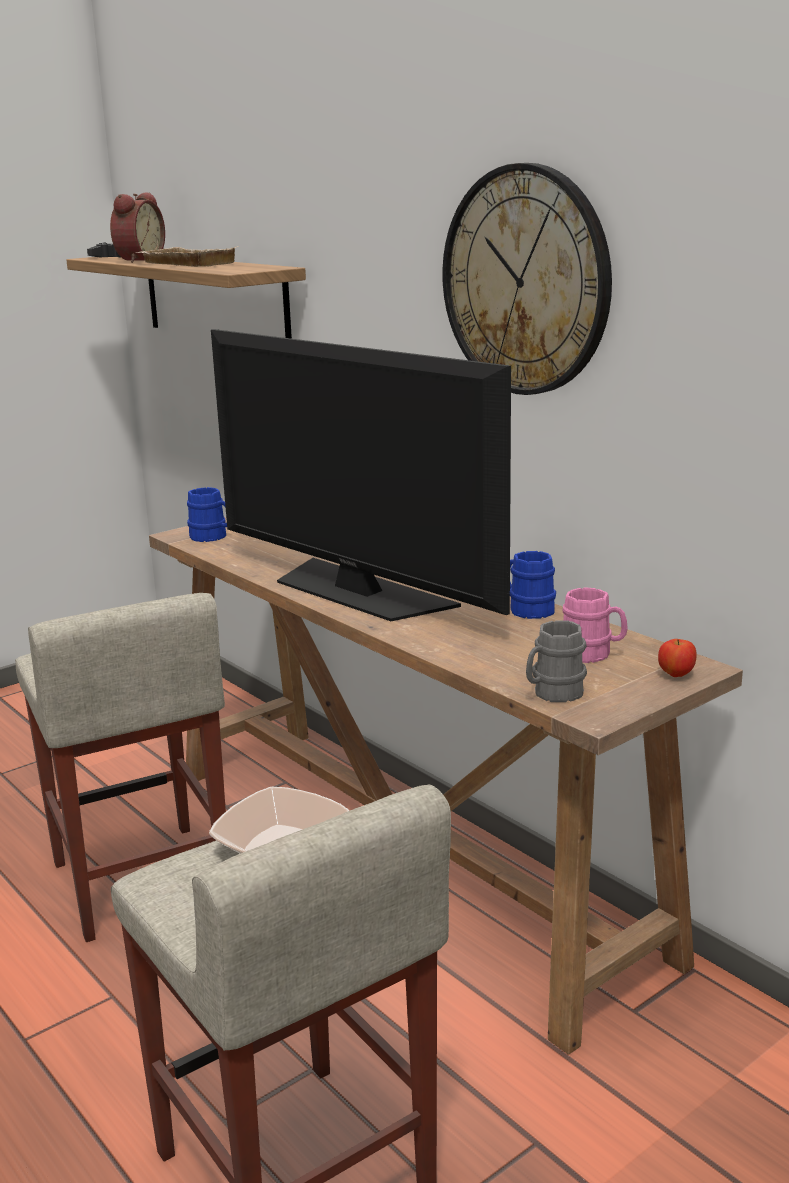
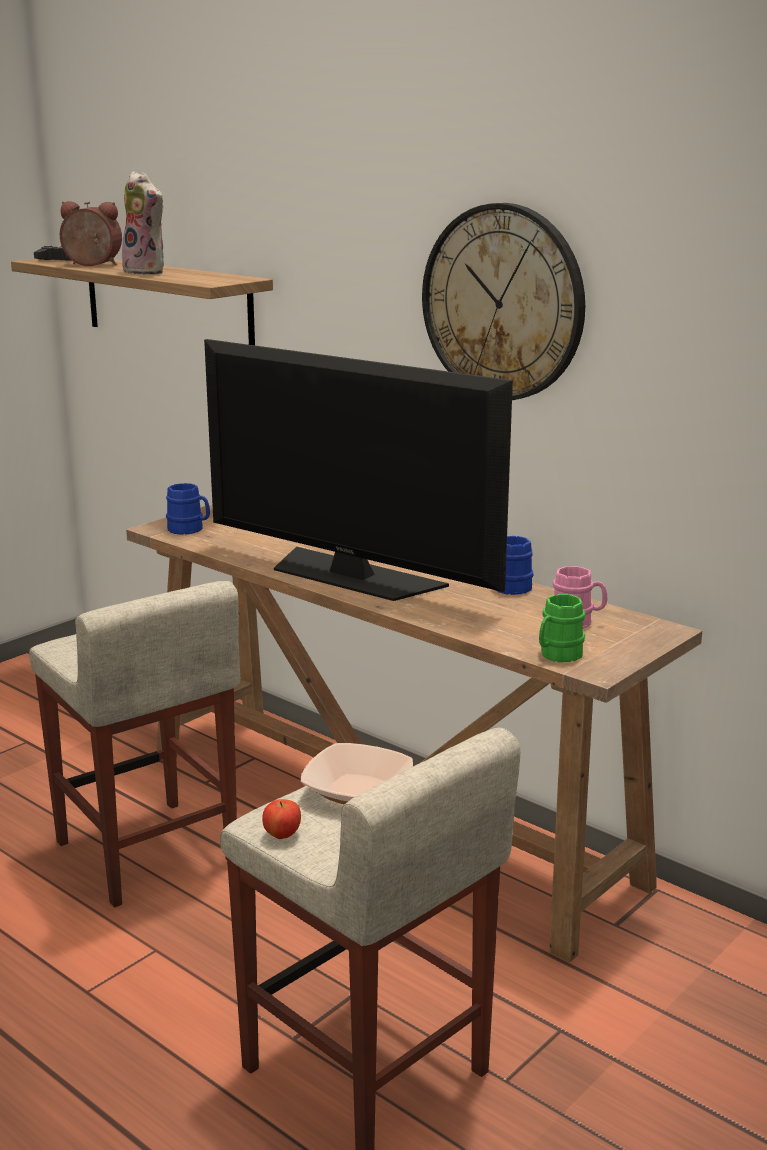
camera: 10 degrees left, 0 degrees up
alarm clock [110,192,165,263] -> alarm clock turned 90 degrees counterclockwise [60,201,122,266]
beige tray [136,246,239,267] -> plush toy [122,171,164,275]
grey mug [526,620,587,702] -> green mug [539,594,586,662]
apple [658,639,697,677] -> apple moved to [262,799,301,839]

